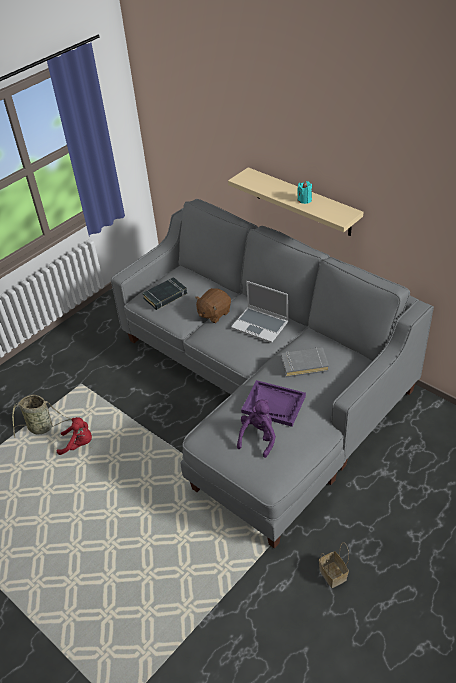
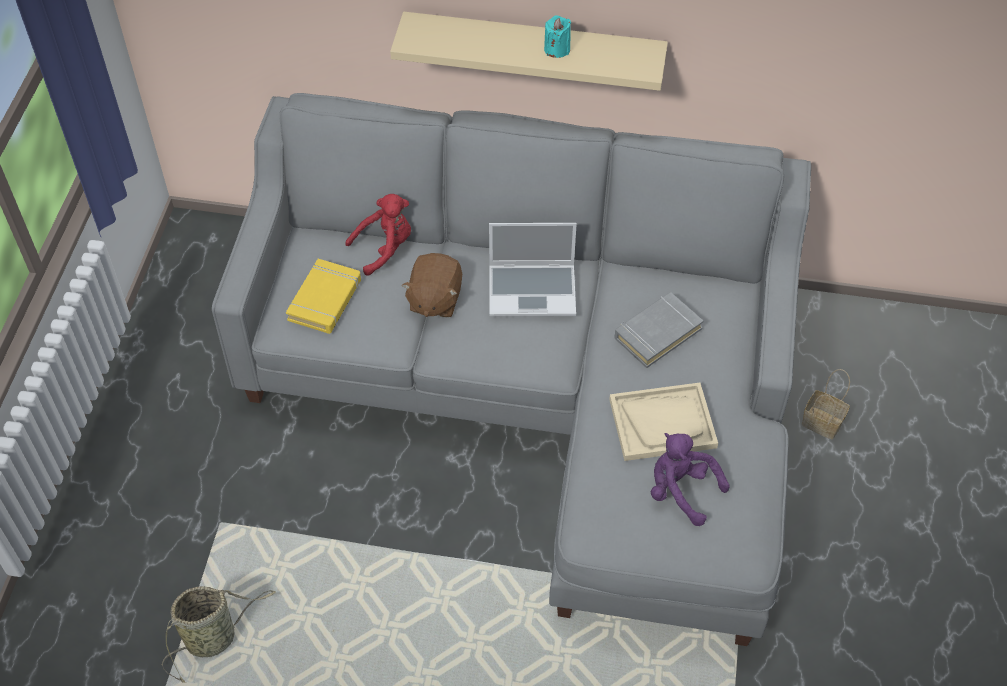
camera: 35 degrees left, 10 degrees up
red plush toy [56,417,92,455] -> red plush toy moved to [345,194,411,276]
black book [142,277,187,310] -> yellow book [286,259,361,334]
purple plush toy [237,400,276,458] -> purple plush toy turned 45 degrees counterclockwise [651,433,730,526]
purple tray [241,380,306,427] -> beige tray [609,383,718,461]
basket [319,542,349,588] -> basket moved to [802,369,850,439]

